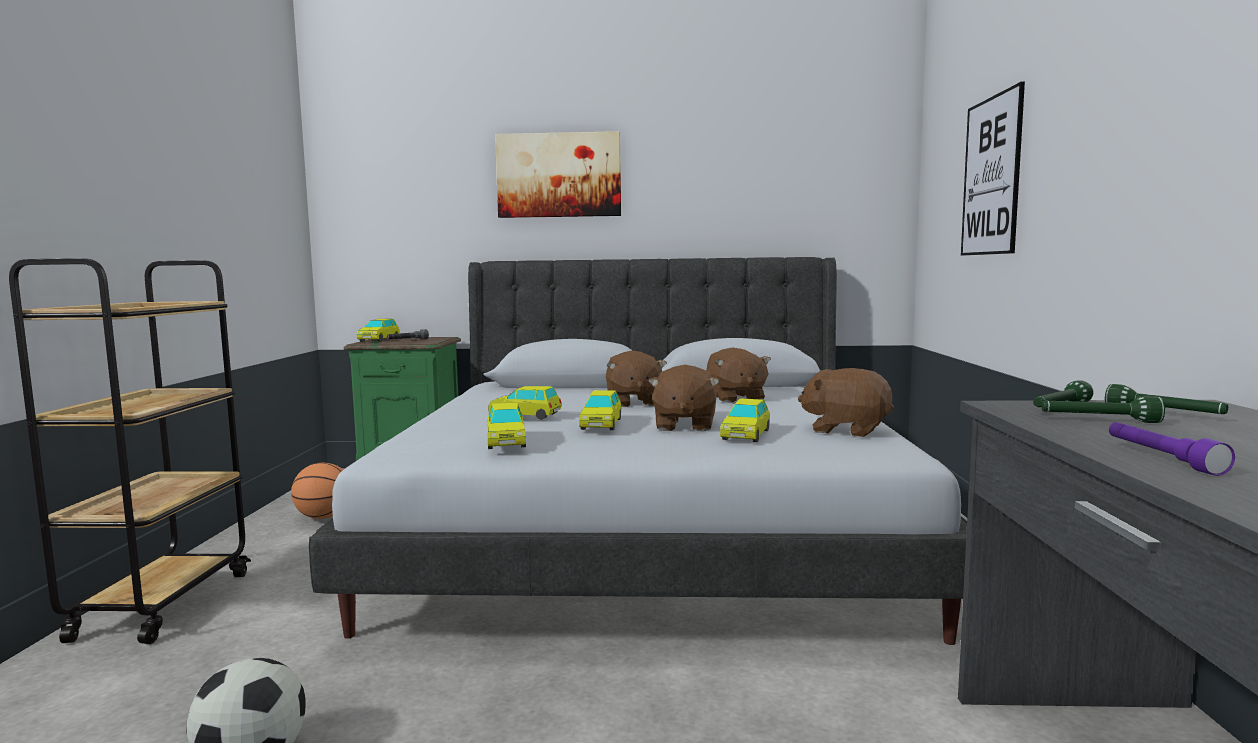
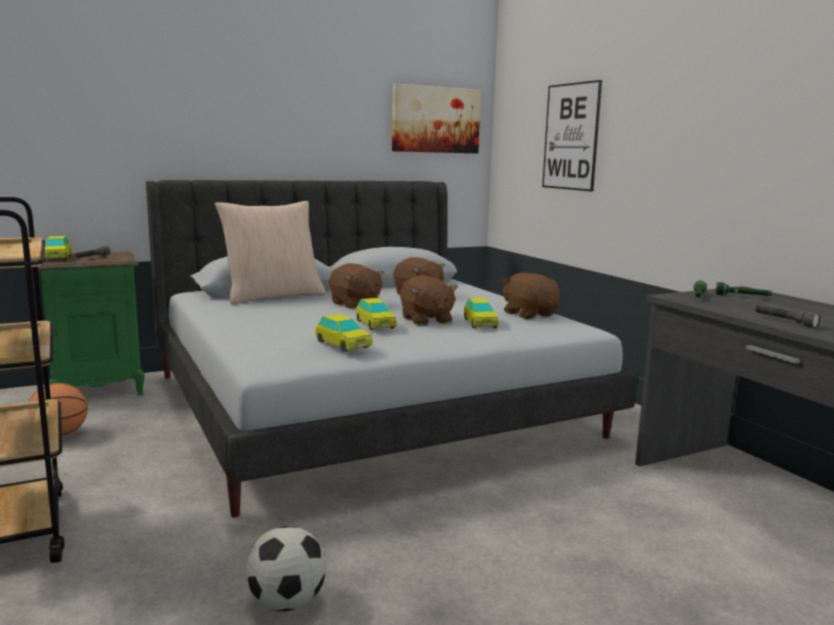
camera: 30 degrees left, 5 degrees up
toy car [488,386,562,420] -> none
picture [495,131,621,218] -> picture moved to [392,83,481,153]
brown plush toy [798,368,894,437] -> brown plush toy turned 60 degrees clockwise [502,272,560,319]
green flashlight [1041,396,1165,423] -> none
purple flashlight [1109,422,1235,476] -> grey flashlight [755,305,820,328]
none -> beige pillow [215,201,326,305]

